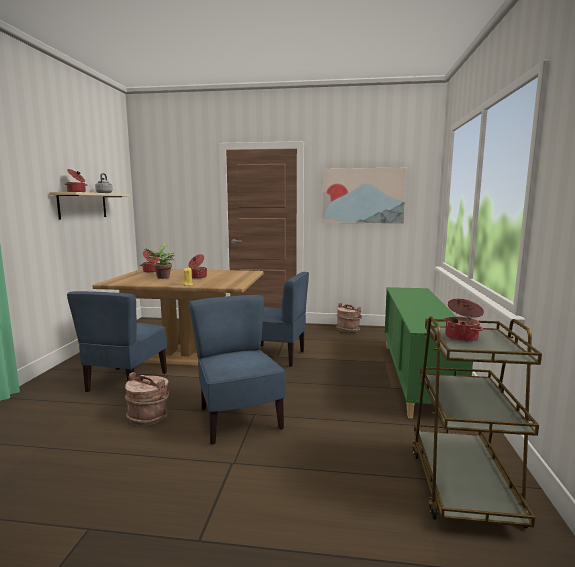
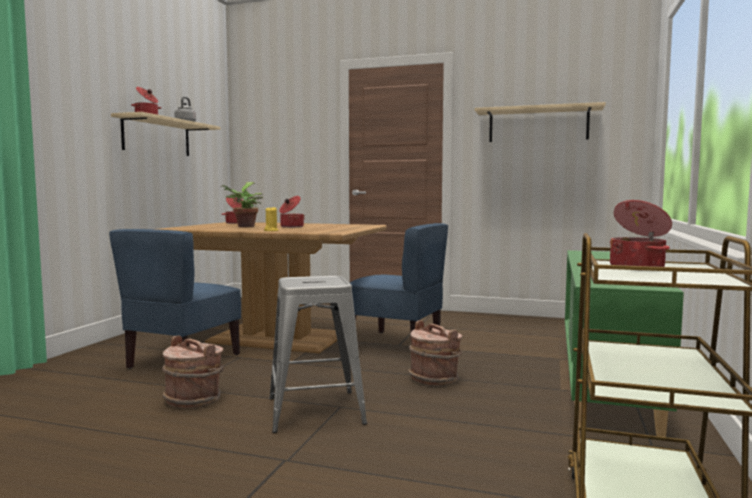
camera: 10 degrees right, 5 degrees down
blue chair [188,295,286,445] -> grey stool [269,276,367,433]
picture [322,168,407,223] -> beige shelf [475,102,606,142]
brown bucket [336,303,362,332] -> brown bucket moved to [408,320,462,385]

